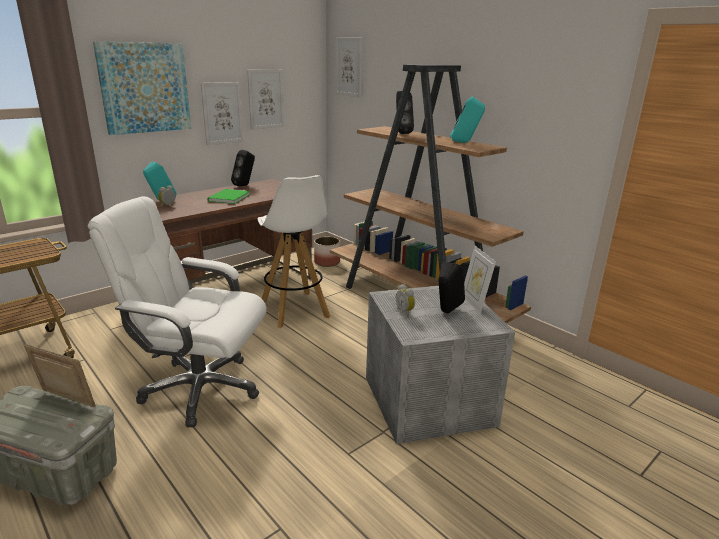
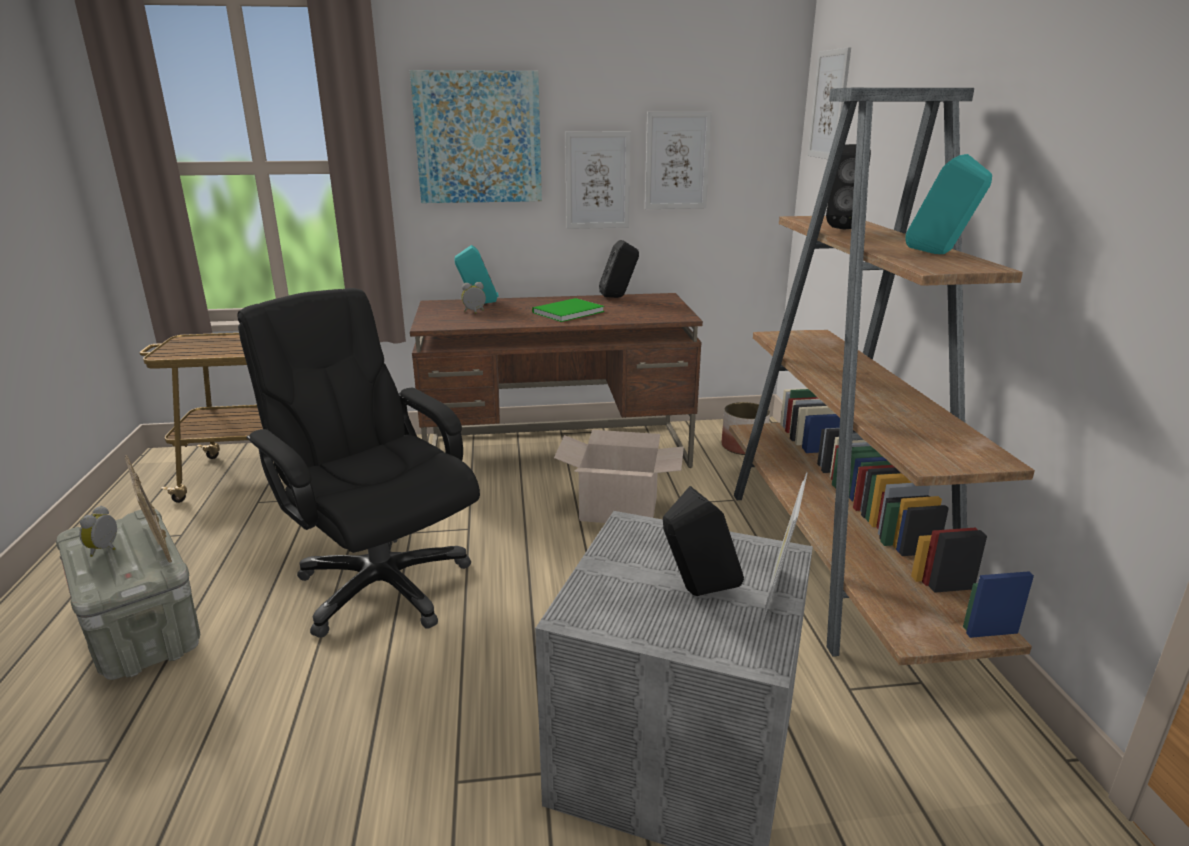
camera: 35 degrees right, 0 degrees up
white office chair [88,196,267,427] -> black office chair [237,288,480,638]
white stool [258,175,330,328] -> cardboard box [554,430,684,523]
alarm clock [396,284,415,316] -> alarm clock moved to [79,506,117,557]

